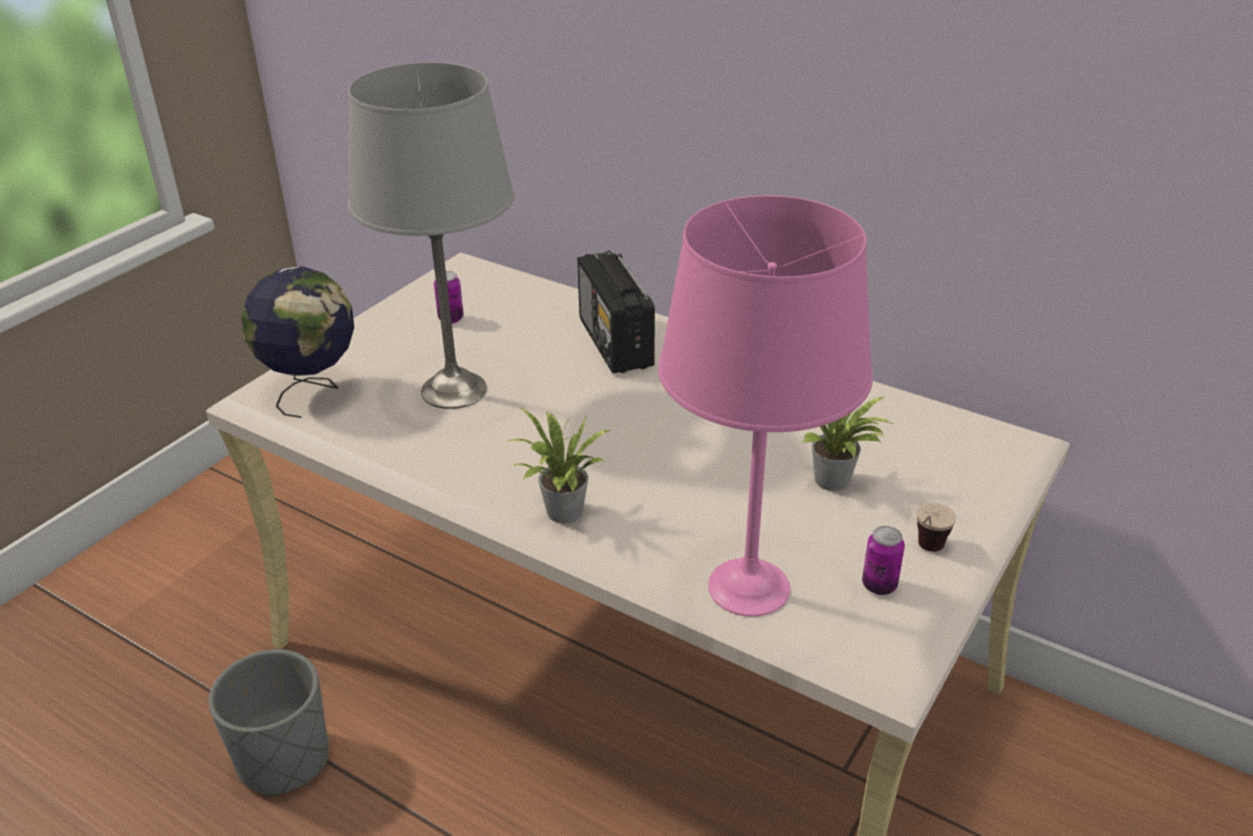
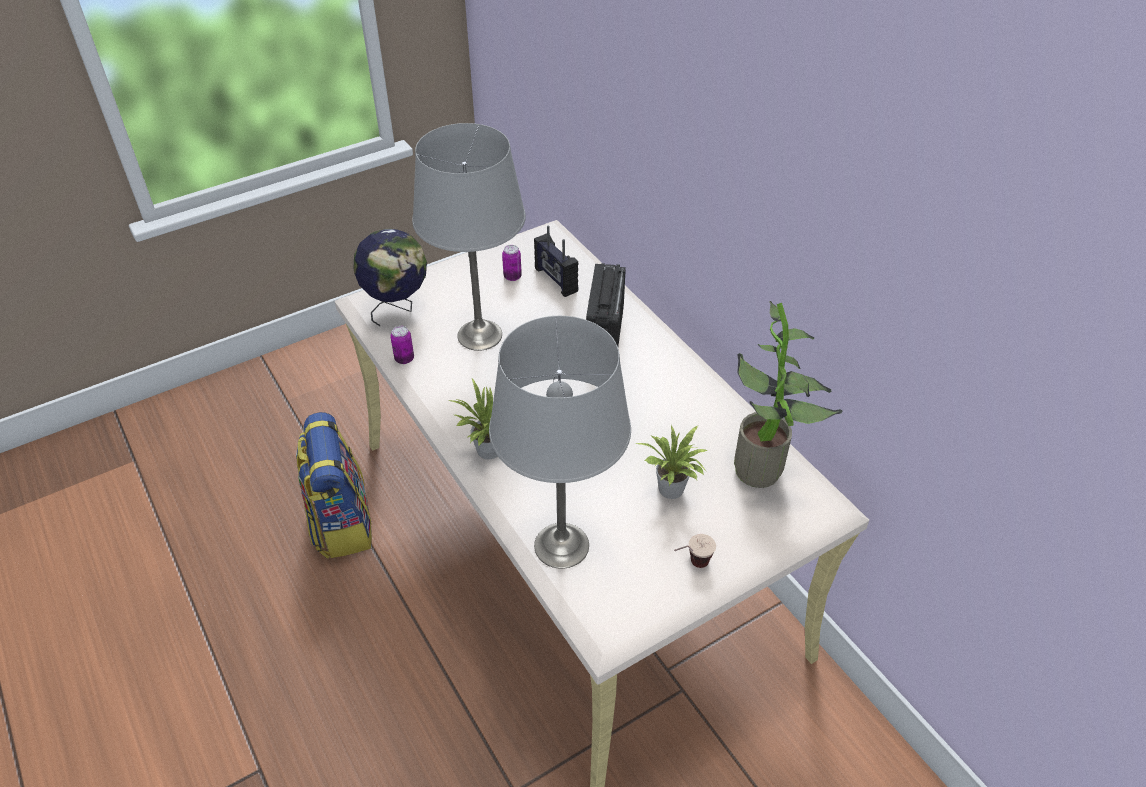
camera: 25 degrees right, 10 degrees up
grey planter [209,649,329,797] -> backpack [296,412,372,559]
pink table lamp [658,196,873,617] -> grey table lamp [489,316,631,569]
can [862,526,905,595] -> can moved to [390,326,414,364]
none -> radio [534,225,578,297]
none -> potted plant [734,301,842,488]

